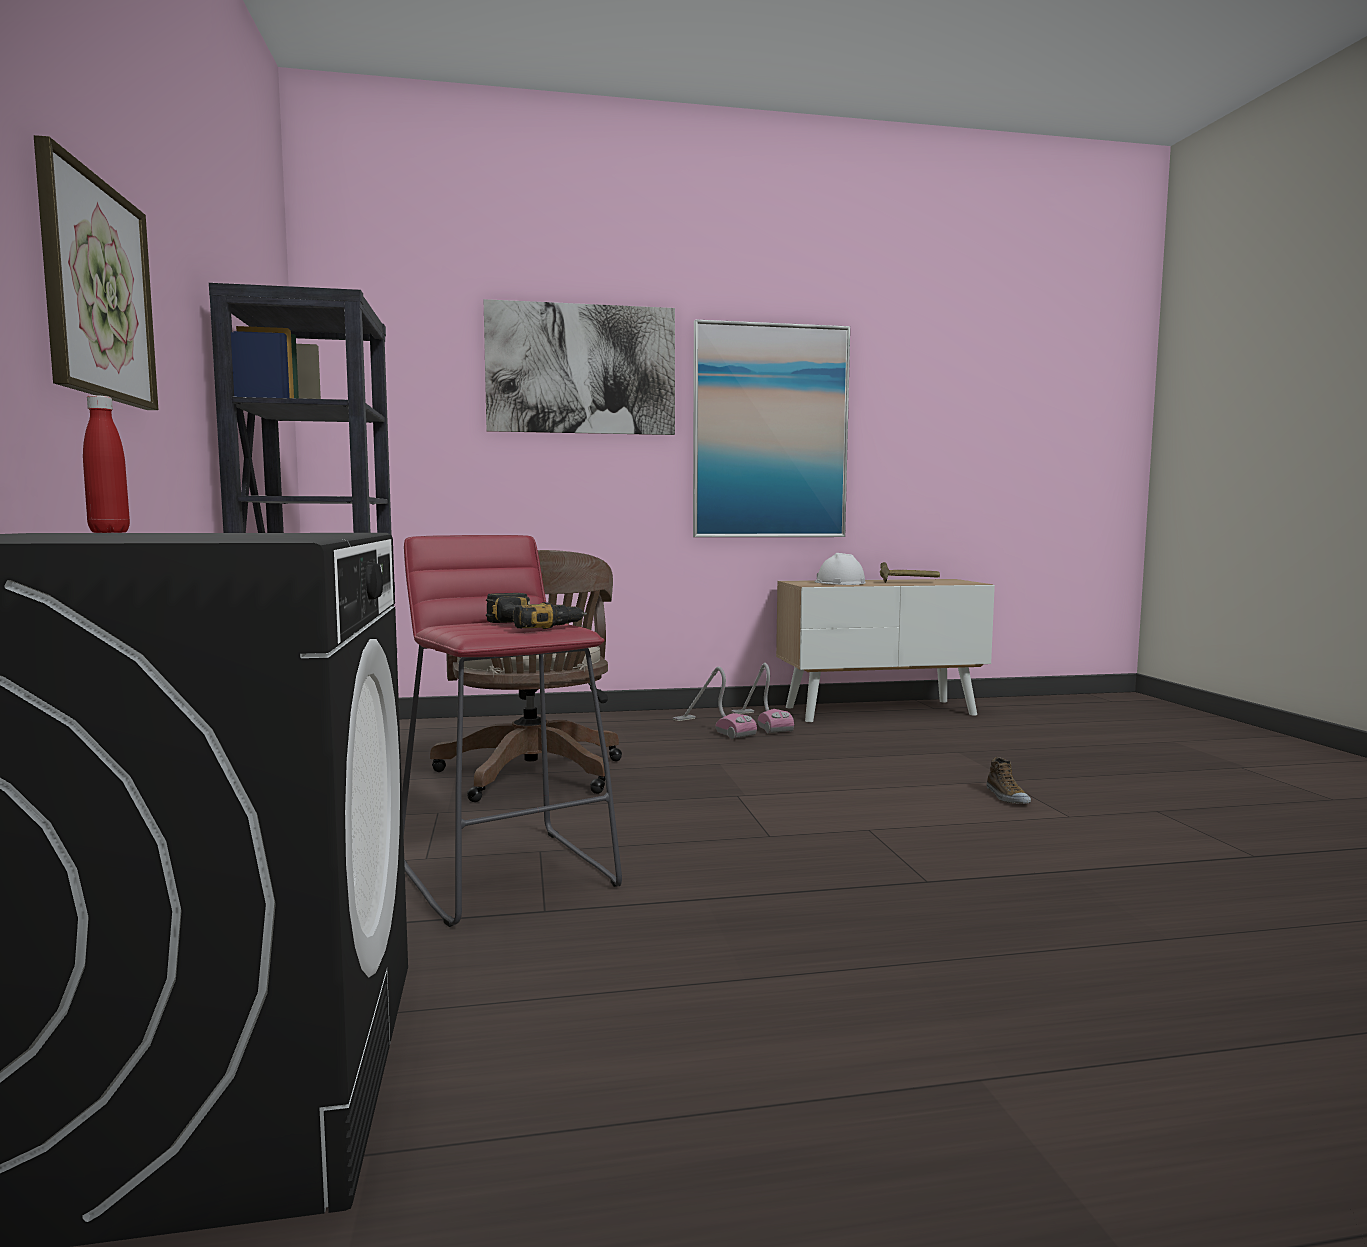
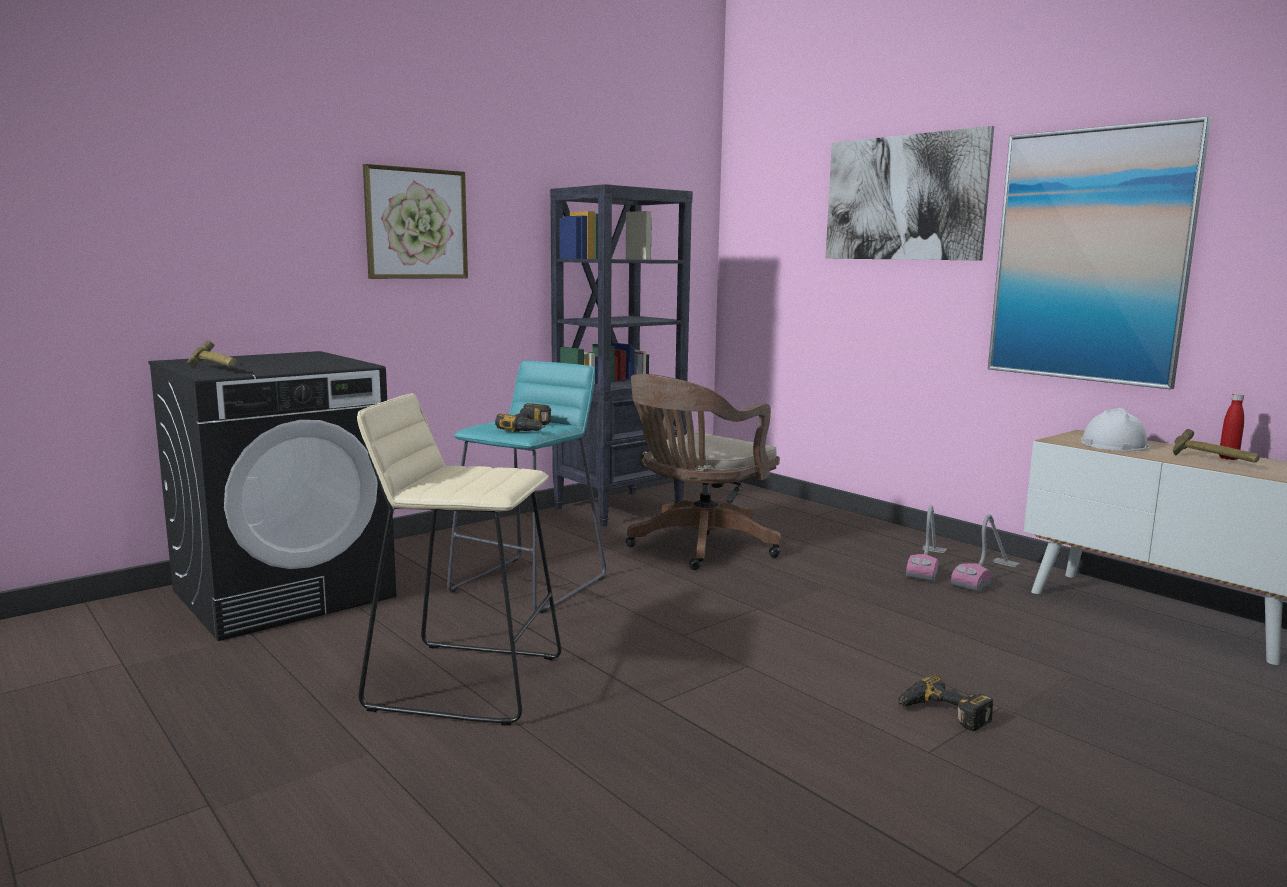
camera: 60 degrees right, 5 degrees up
red bottle [83,395,130,533] -> red bottle moved to [1219,393,1244,460]
red stool [402,535,622,927] -> turquoise stool [447,361,606,613]
shoe [987,757,1031,804] -> power drill [898,675,993,731]
none -> hammer [187,340,237,368]
none -> beige stool [357,393,561,726]

